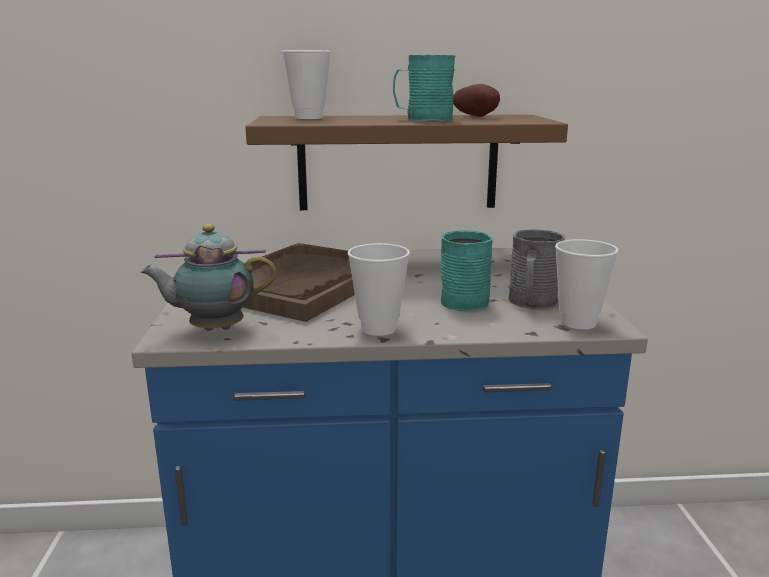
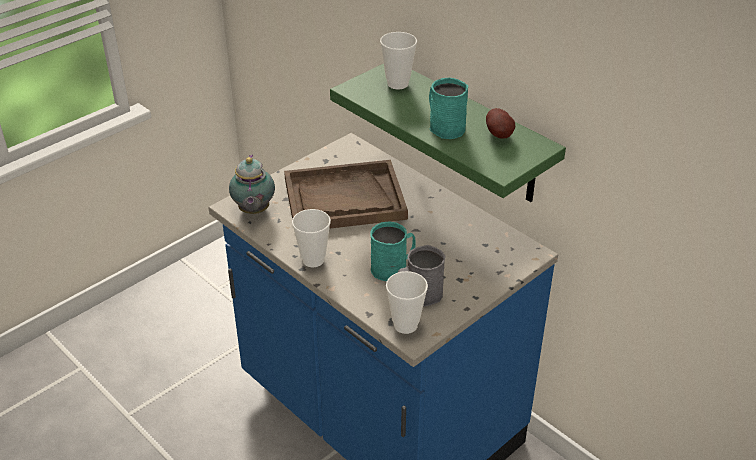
camera: 50 degrees right, 20 degrees up
teapot [140,224,277,331] -> teapot turned 135 degrees counterclockwise [229,155,275,214]
brown shelf [246,115,568,210] -> green shelf [330,64,566,202]

